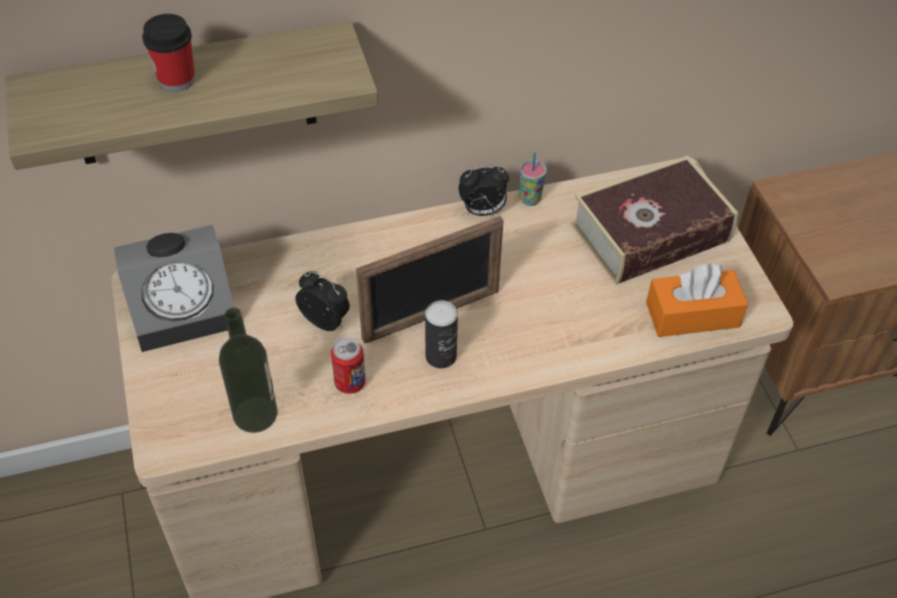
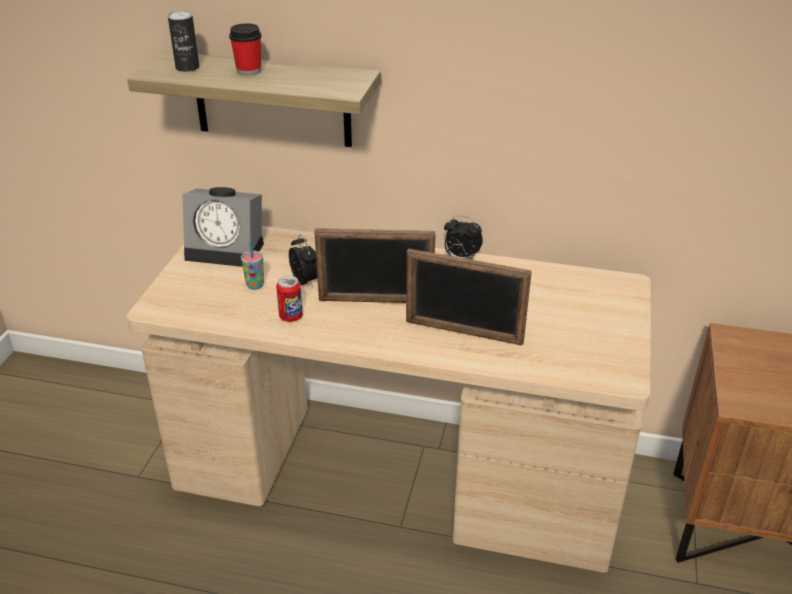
camera: 30 degrees right, 15 degrees down
bottle [219,308,278,433] -> none
can [425,300,458,368] -> can moved to [168,10,199,72]
cup [520,152,547,206] -> cup moved to [241,241,264,290]
book [571,155,738,285] -> none
orange tissue box [646,263,748,337] -> none
none -> picture frame [406,248,532,346]

